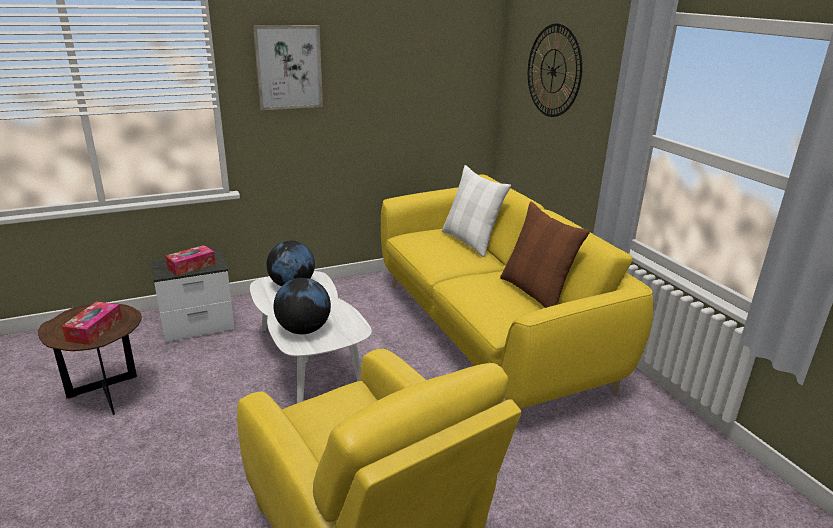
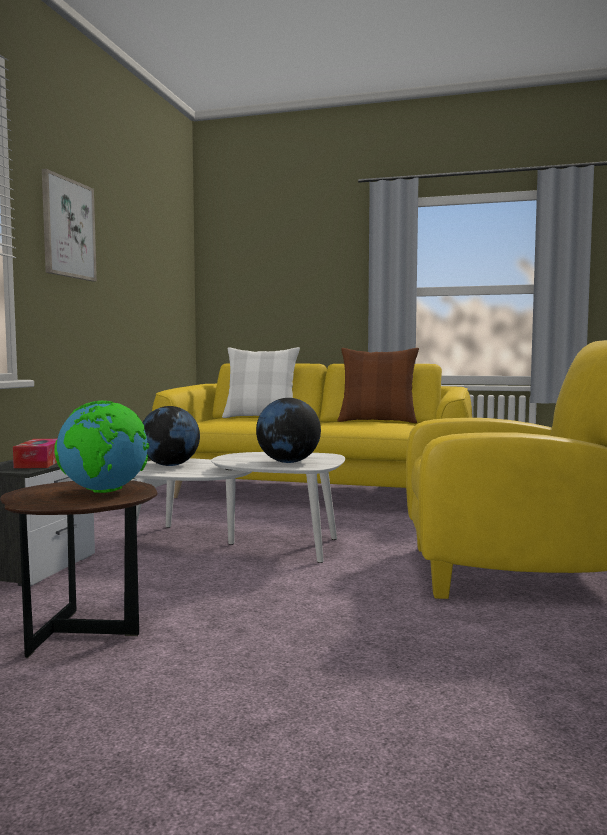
camera: 50 degrees left, 20 degrees down
tissue box [61,301,122,345] -> globe [54,401,149,493]
wall clock [528,23,582,117] -> none

